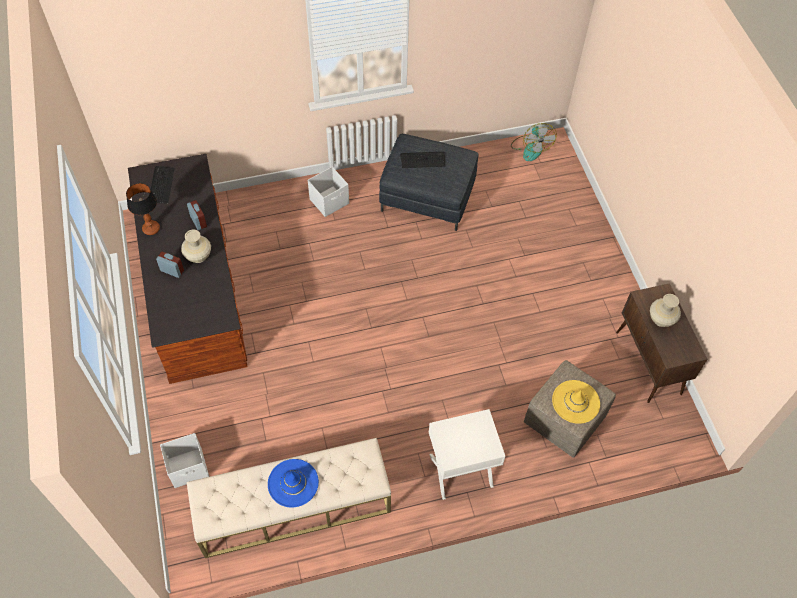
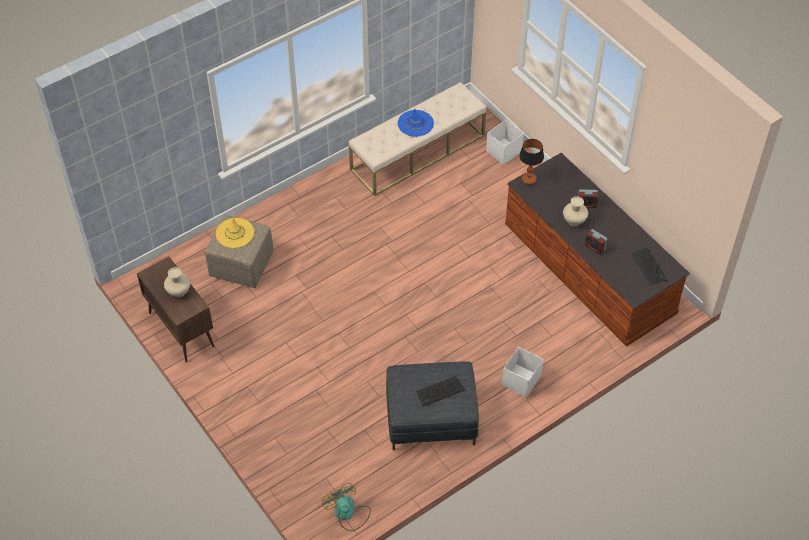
camera: 160 degrees right, 5 degrees down
table lamp [126,183,160,235] -> table lamp moved to [519,139,544,185]
white nightstand [429,409,506,500] -> none

